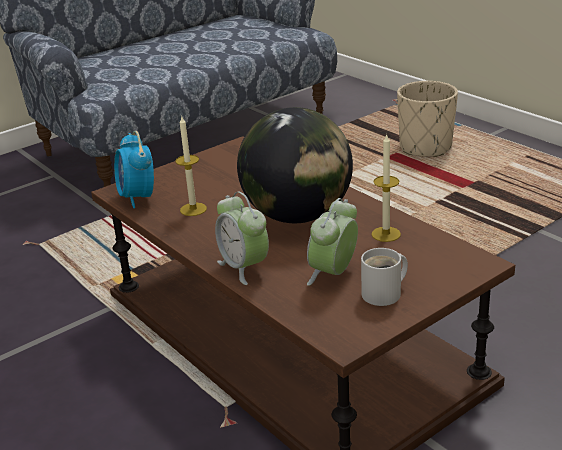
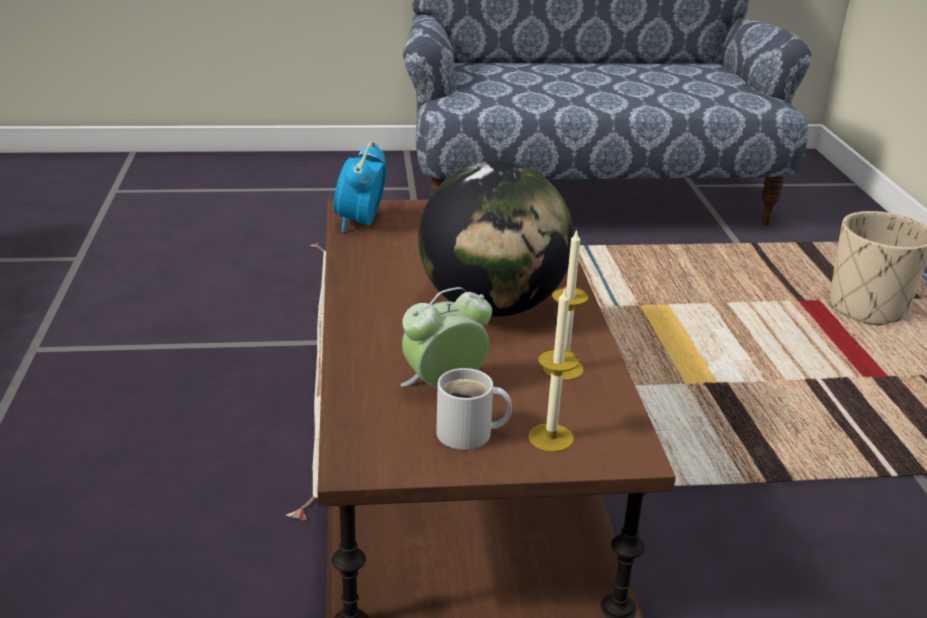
camera: 30 degrees right, 0 degrees up
candle [175,117,207,216] -> candle moved to [528,287,579,452]
alarm clock [215,191,269,285] -> none

